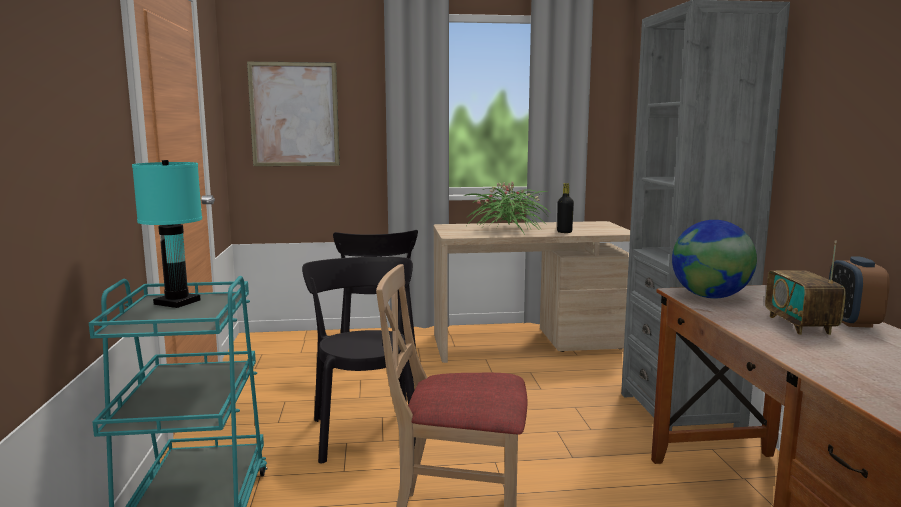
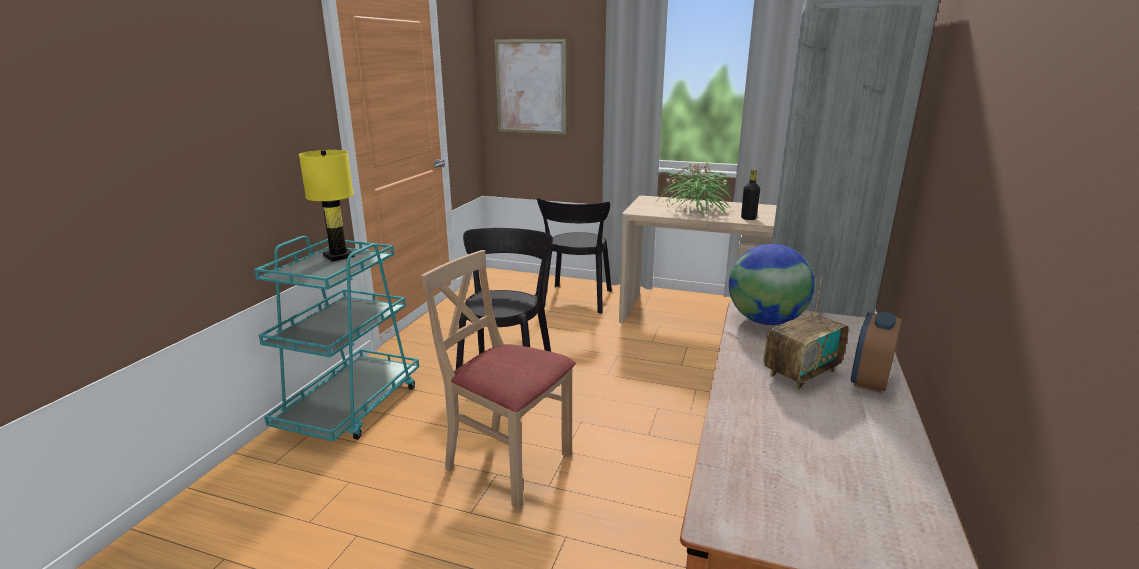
camera: 25 degrees right, 10 degrees up
turquoise table lamp [132,160,202,308] -> yellow table lamp [299,150,355,262]
radio [765,241,846,335] -> radio turned 150 degrees counterclockwise [764,276,849,390]

